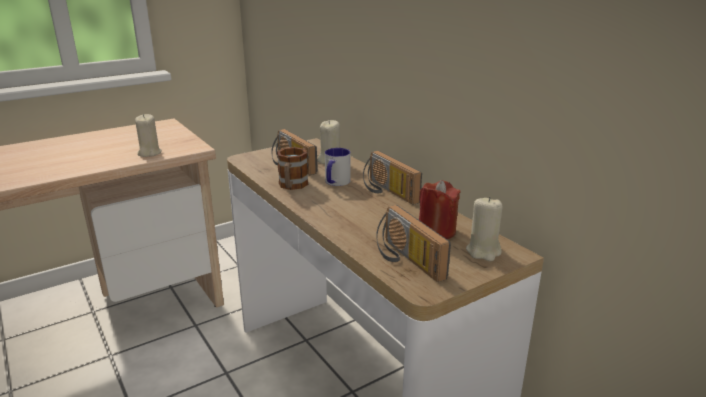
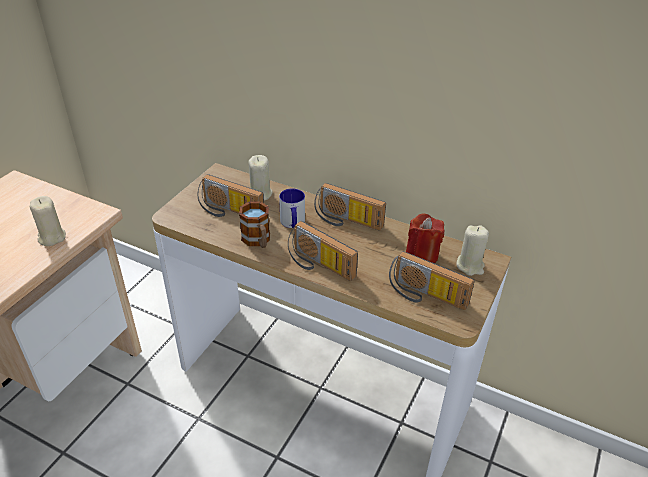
camera: 30 degrees left, 15 degrees up
none -> radio [288,221,358,281]

